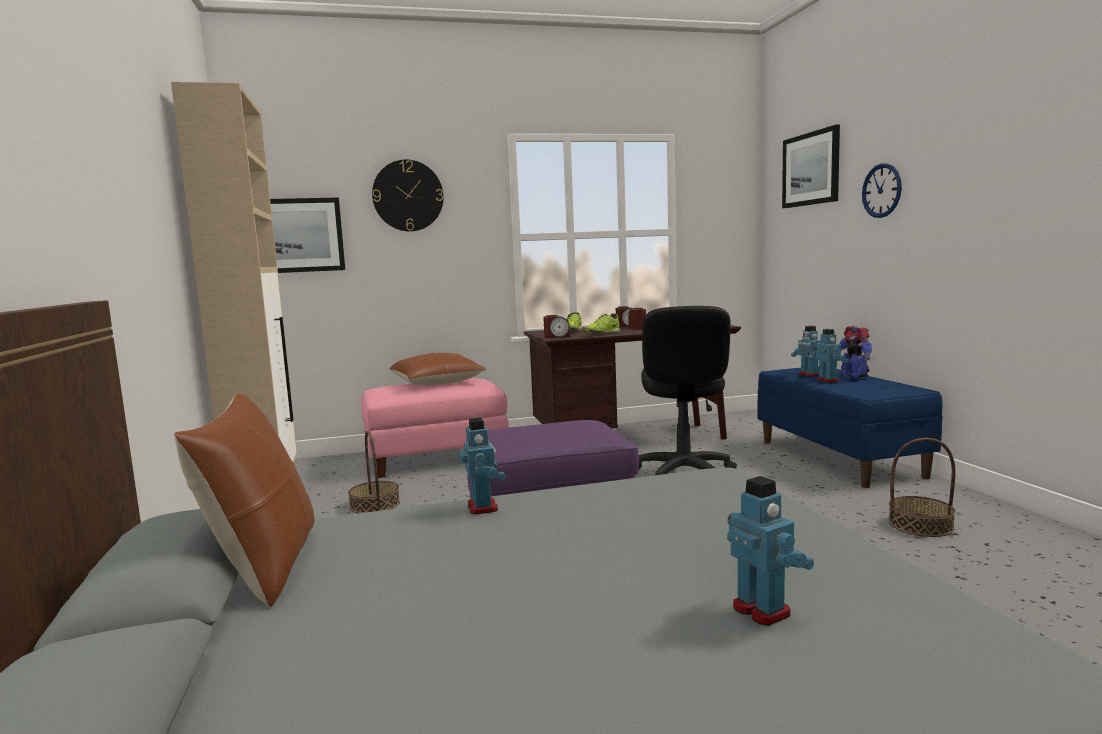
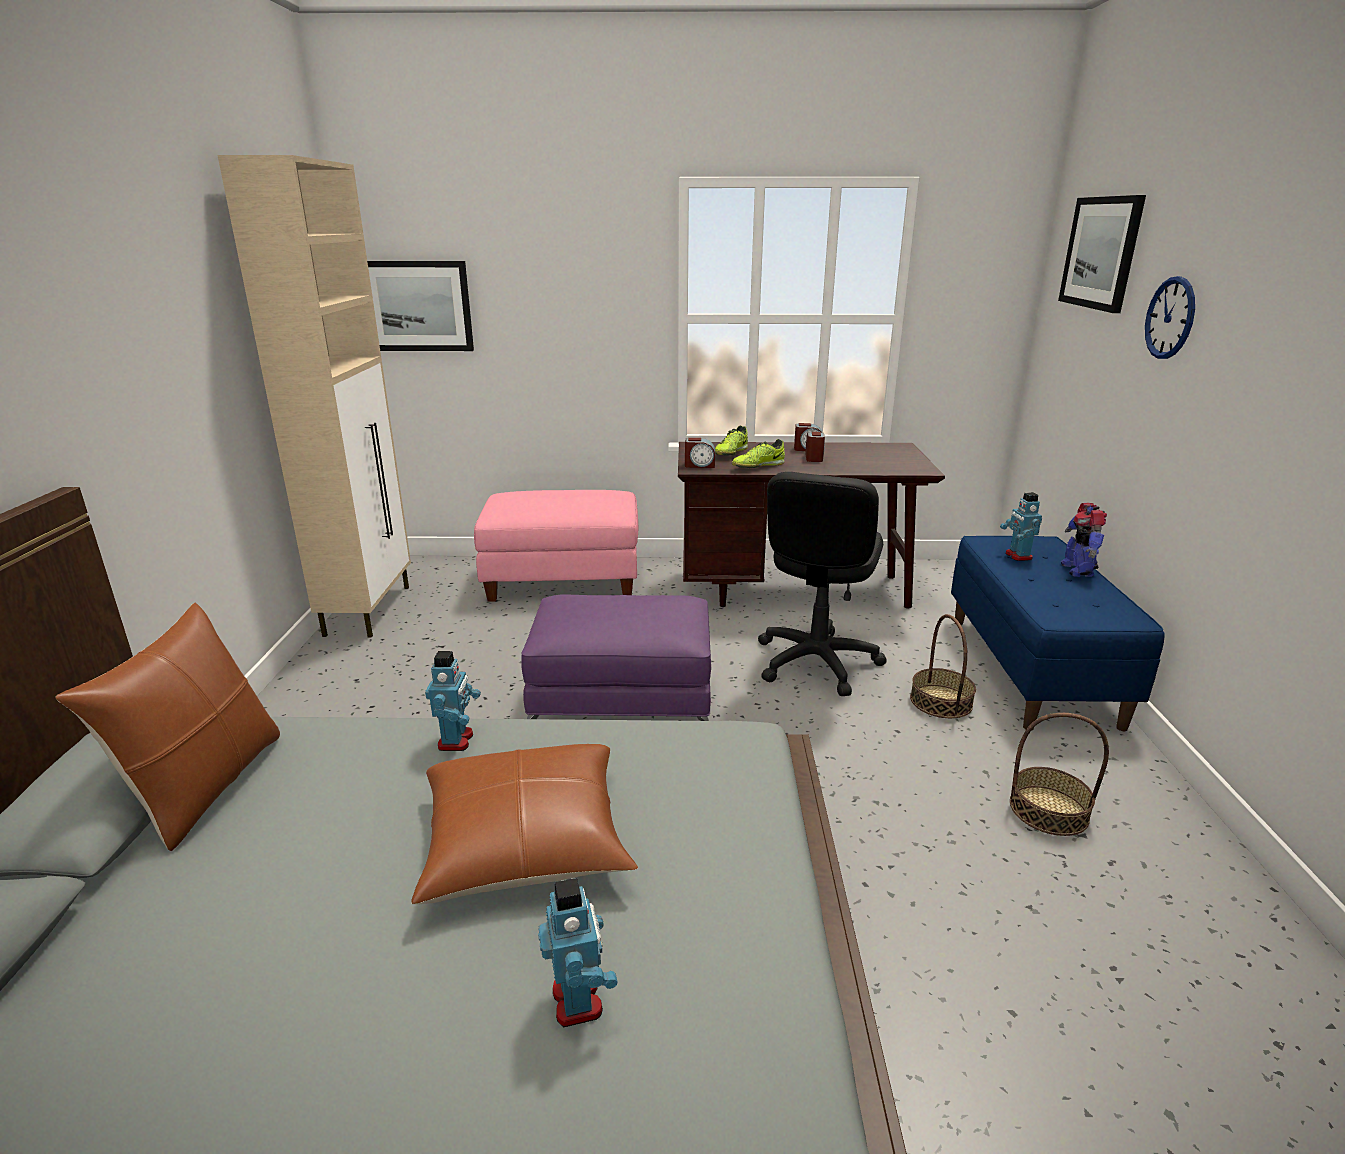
camera: 15 degrees right, 15 degrees up
basket [348,431,400,513] -> basket moved to [910,614,976,718]
wall clock [372,160,444,232] -> none
brown pillow [389,353,487,386] -> brown pillow moved to [411,744,638,904]
toy robot [816,329,848,383] -> none

